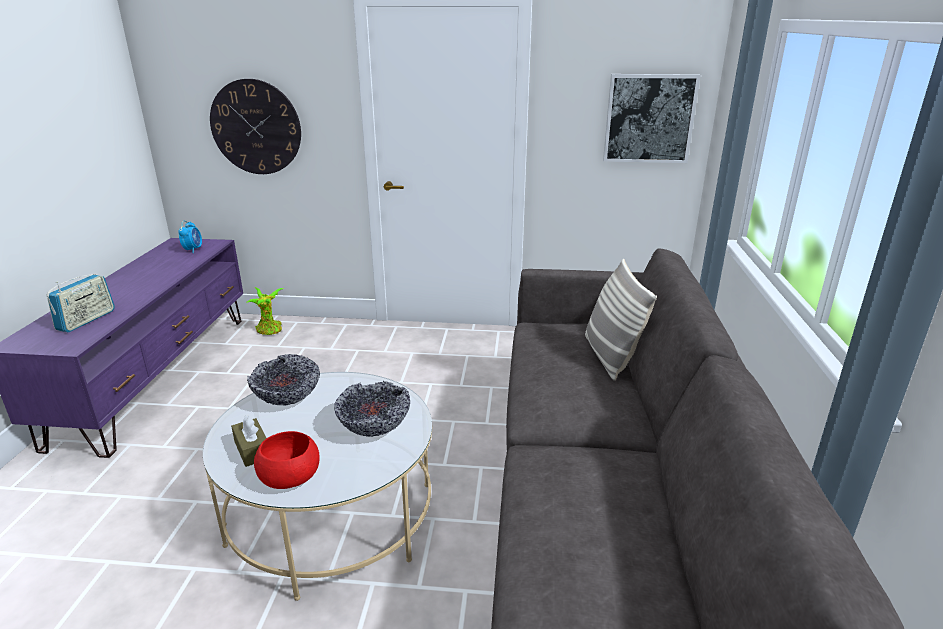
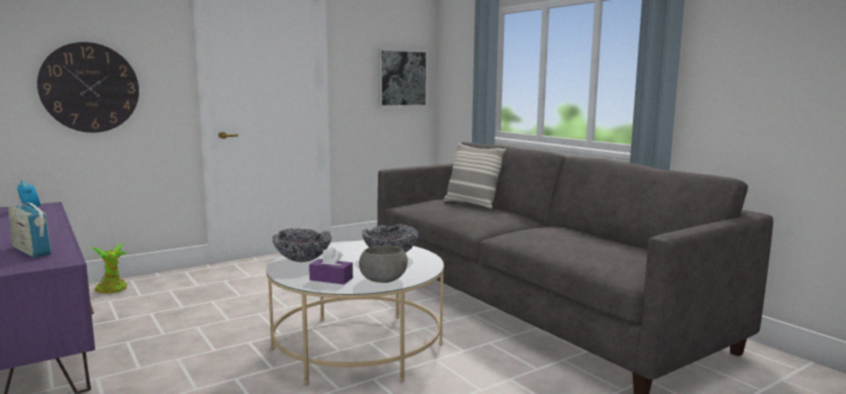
camera: 40 degrees left, 15 degrees down
radio [47,274,115,332] -> radio turned 150 degrees clockwise [8,197,51,258]
brown tissue box [231,415,267,467] -> purple tissue box [309,247,353,285]
red bowl [254,431,320,489] -> grey bowl [359,246,408,283]

